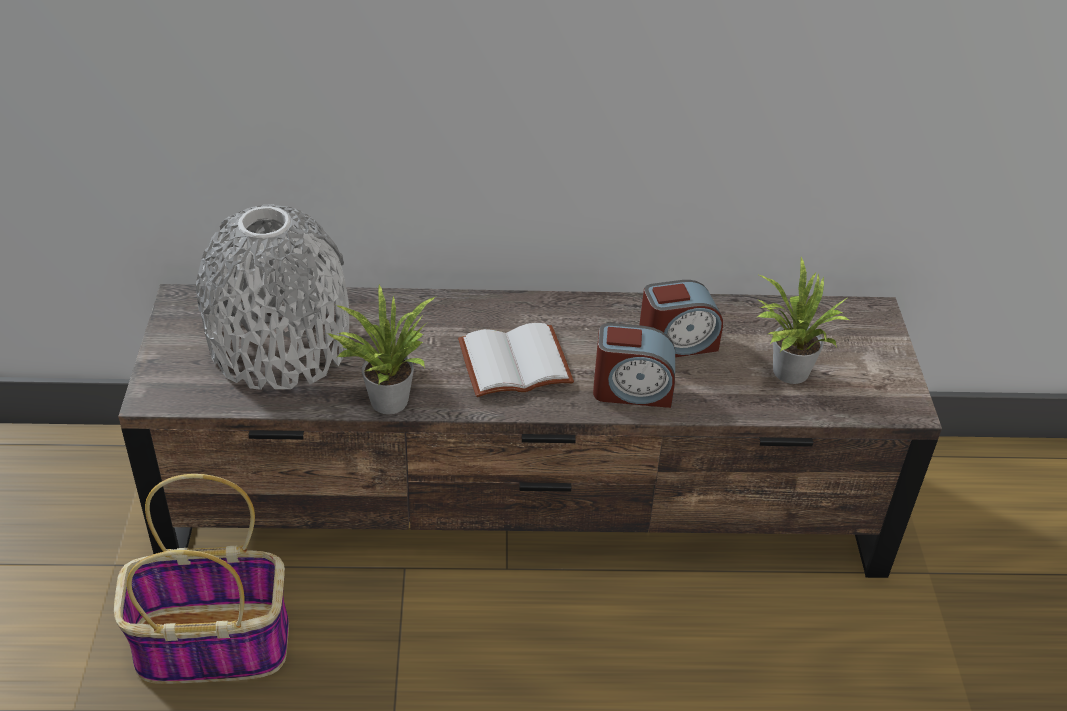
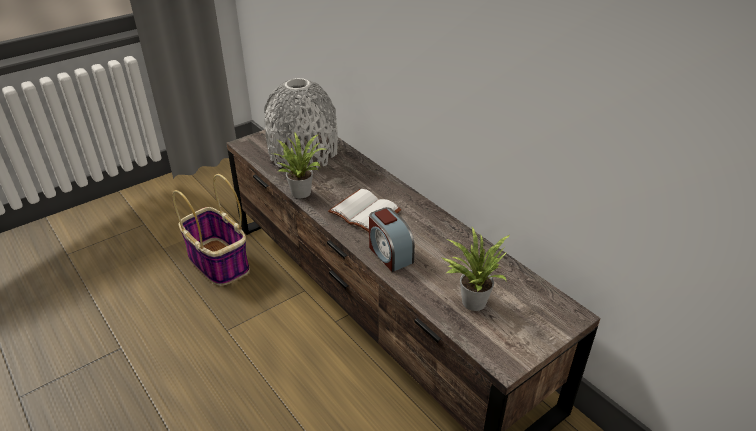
camera: 55 degrees right, 5 degrees down
alarm clock [639,280,723,357] -> none

